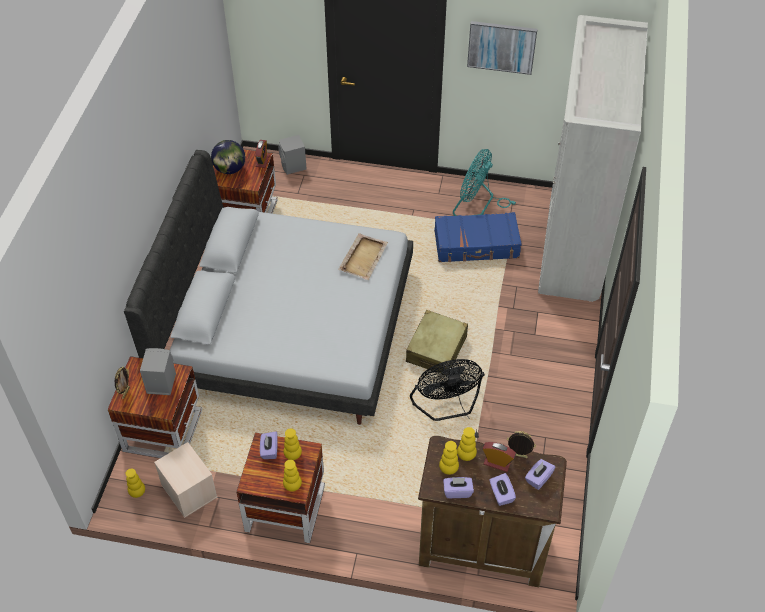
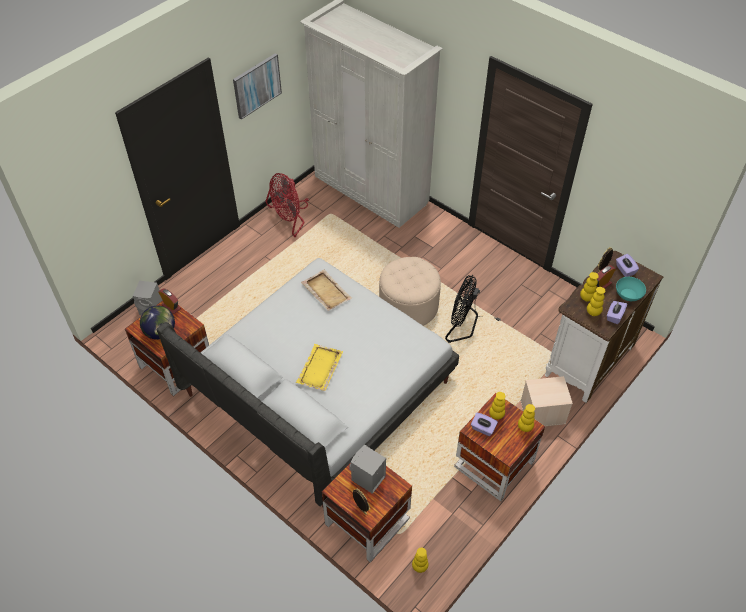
camera: 60 degrees left, 0 degrees up
beige storage box [154,442,217,518] -> beige storage box moved to [521,376,573,426]
beige suitcase [406,310,468,375] -> beige ottoman [379,257,441,326]
blue suitcase [434,212,522,262] -> none
turquoise fan [453,149,516,216] -> red fan [266,173,310,237]
purple tissue box [489,473,516,506] -> turquoise bowl [616,277,646,301]
none -> yellow tray [296,344,343,391]

